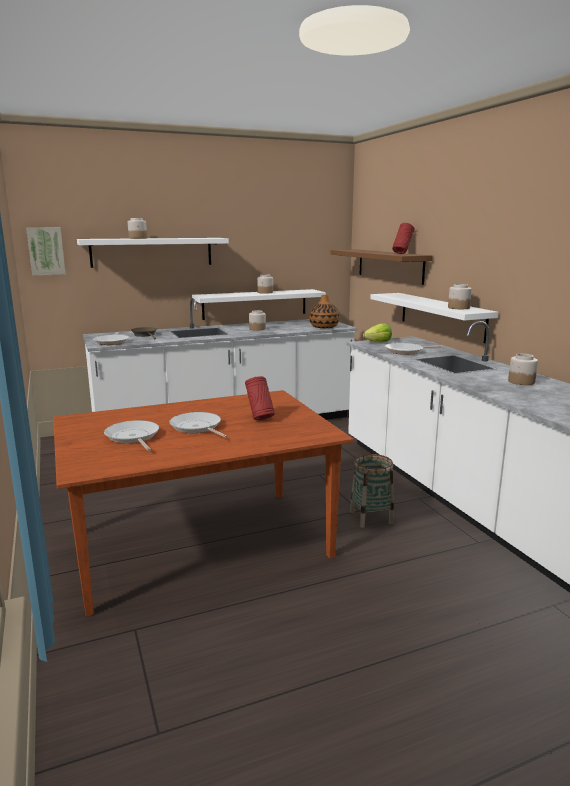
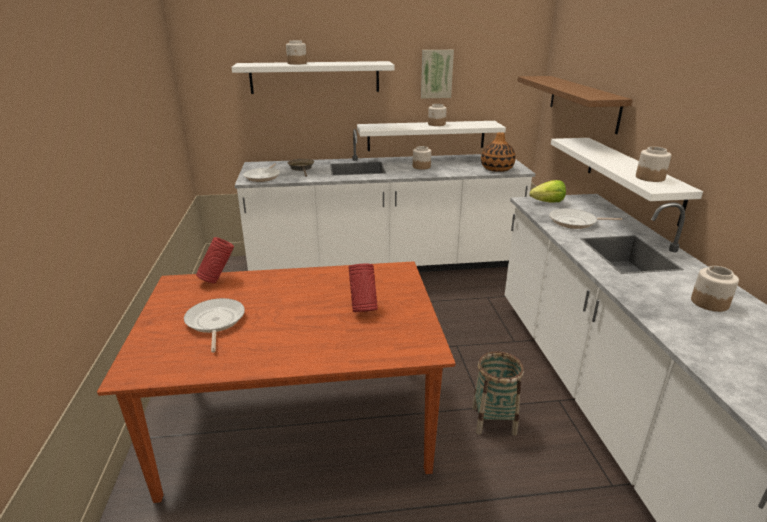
camera: 15 degrees right, 10 degrees up
picture [26,227,66,276] -> picture moved to [421,50,454,99]
frying pan [169,412,227,438] -> none
red vase [392,223,415,254] -> red vase moved to [196,237,234,284]

